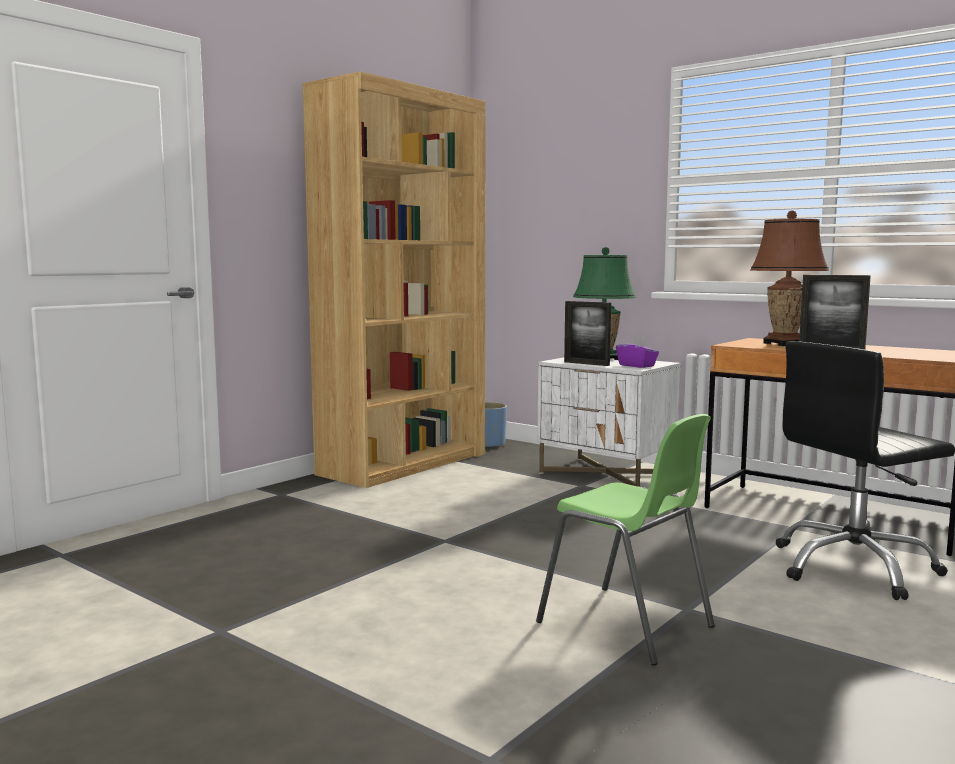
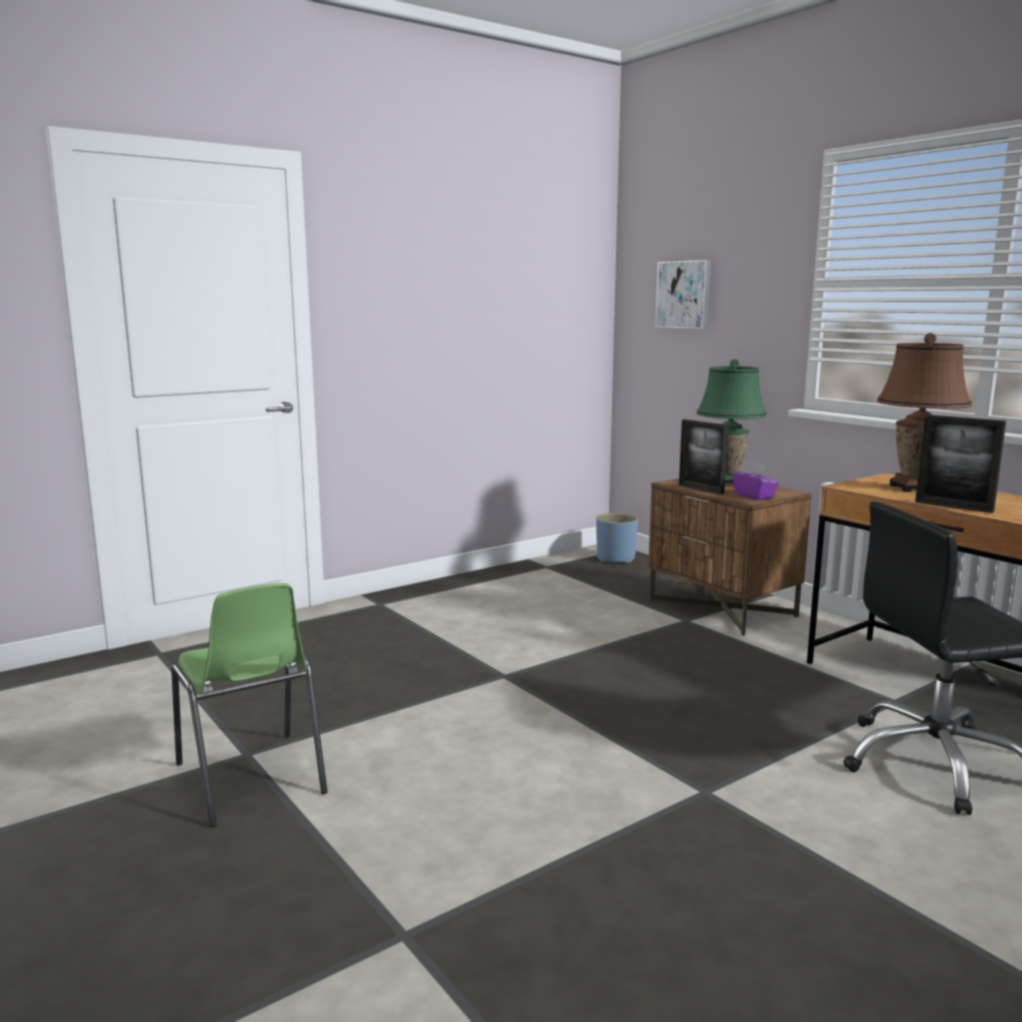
camera: 15 degrees right, 5 degrees up
brown bookcase [302,71,486,488] -> none
green chair [536,414,715,665] -> green chair moved to [171,583,328,827]
white nightstand [537,358,681,487] -> brown nightstand [648,479,812,636]
none -> picture [655,260,711,329]

